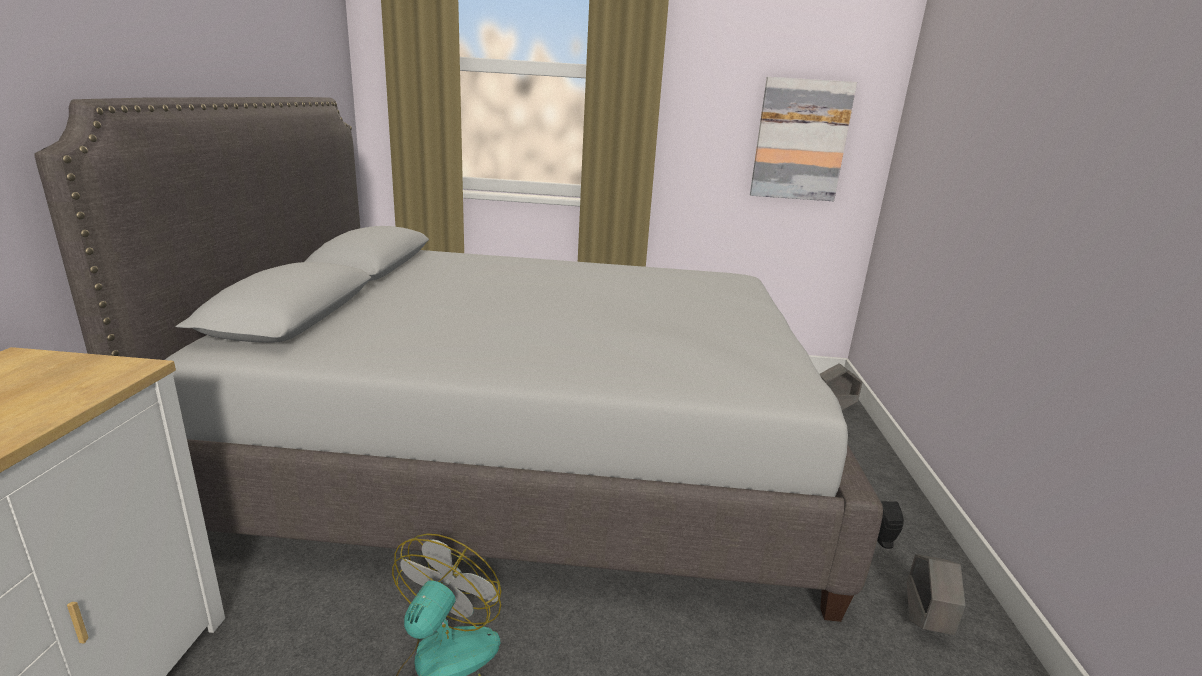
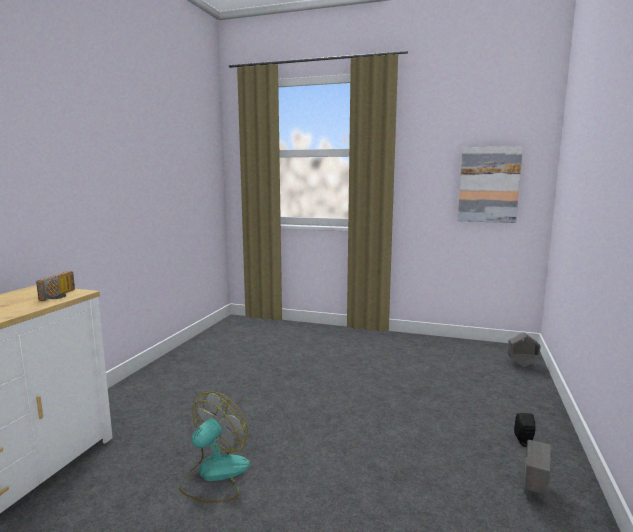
camera: 15 degrees right, 10 degrees down
grey bed [34,97,883,622] -> none
none -> radio [36,271,75,301]

